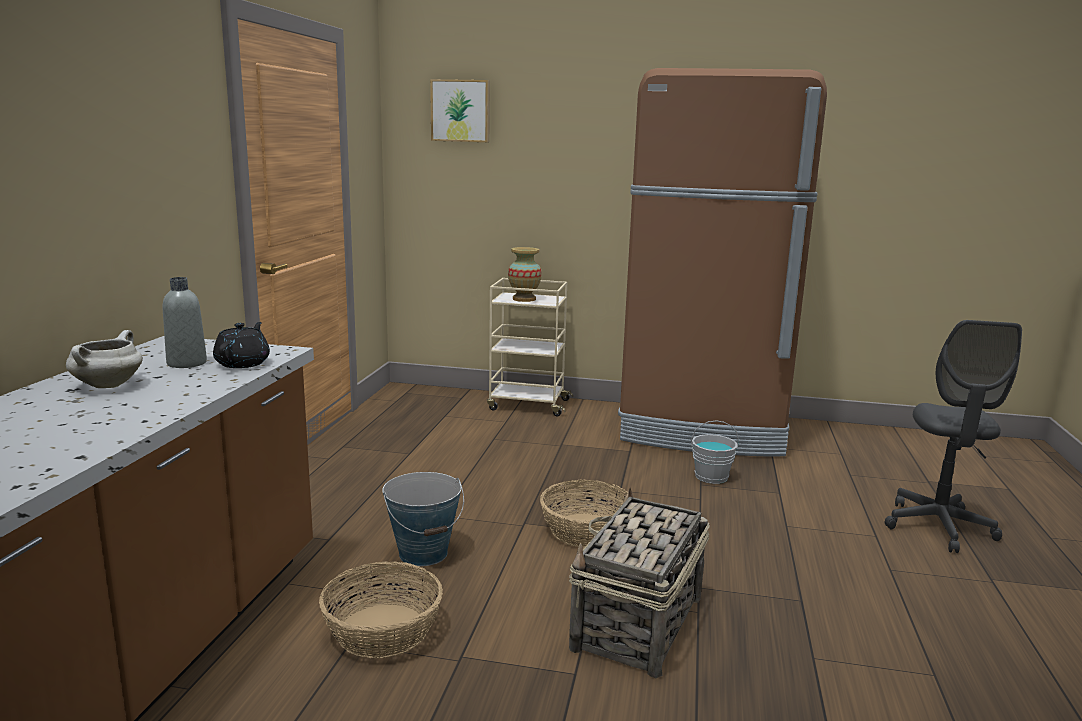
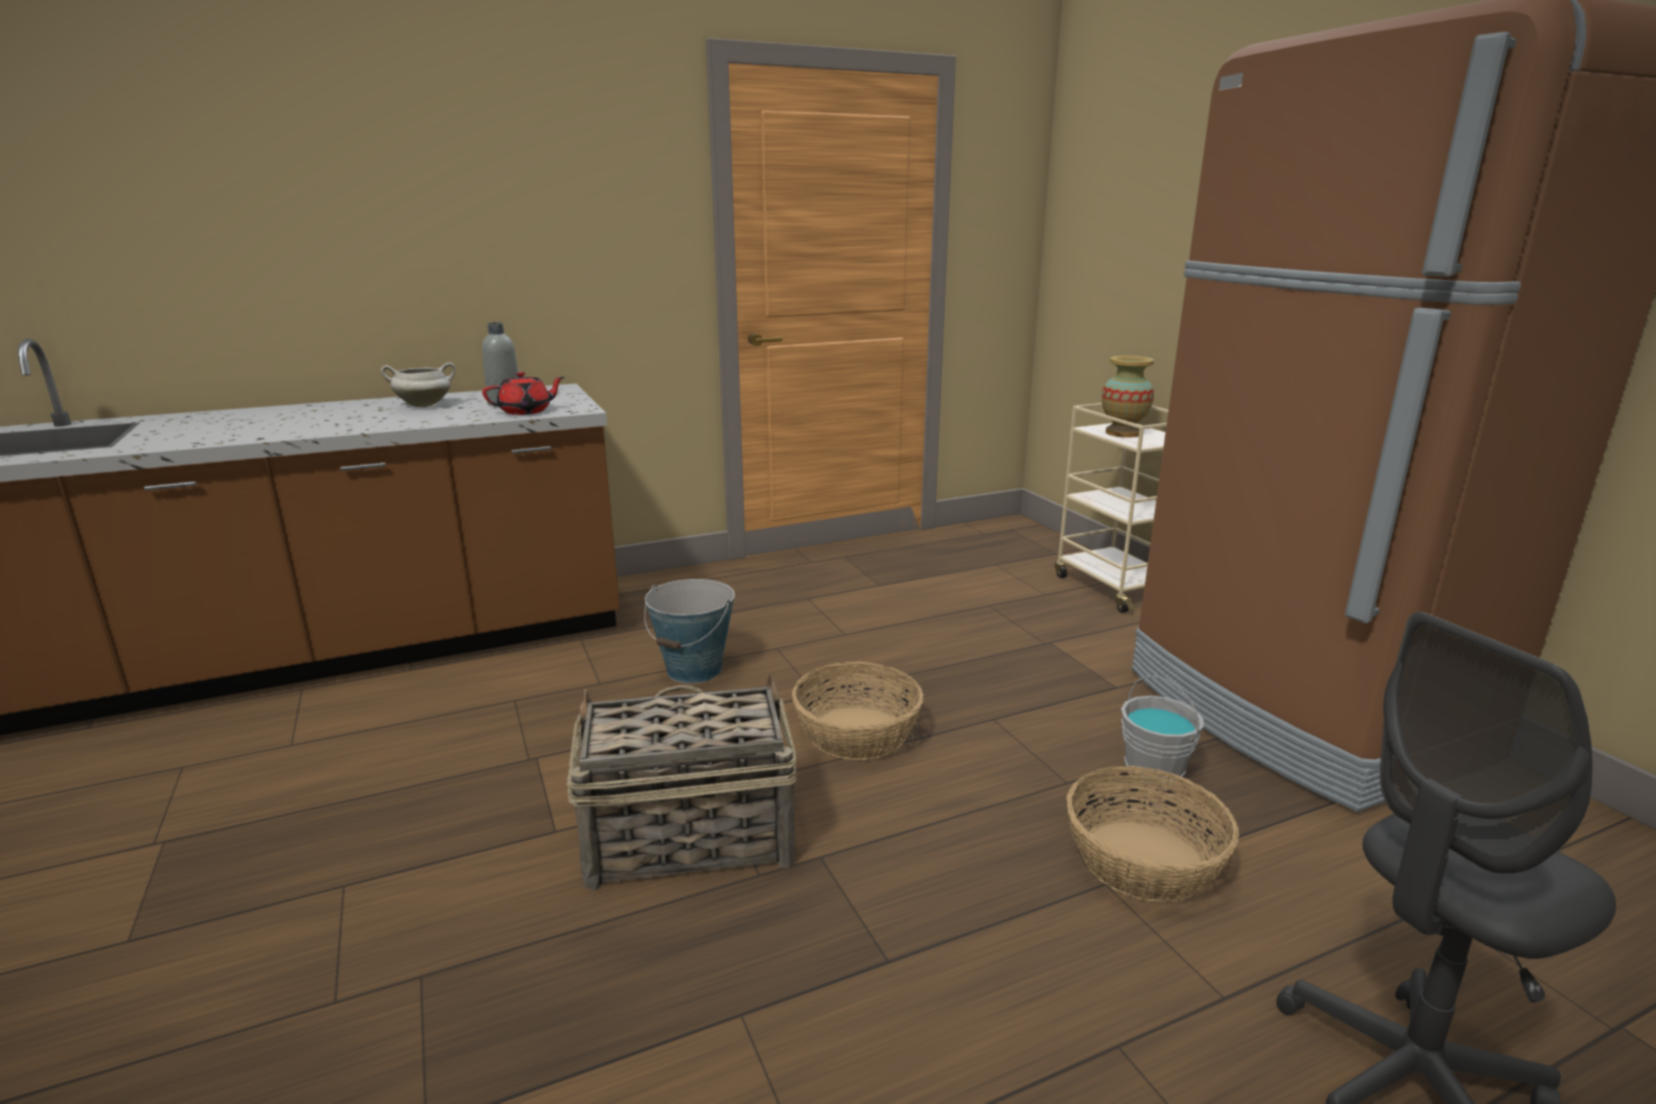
camera: 55 degrees right, 5 degrees up
black teapot [213,322,270,368] -> red teapot [482,372,565,415]
basket [319,561,443,658] -> basket moved to [1067,766,1239,903]
picture [430,79,490,142] -> none

